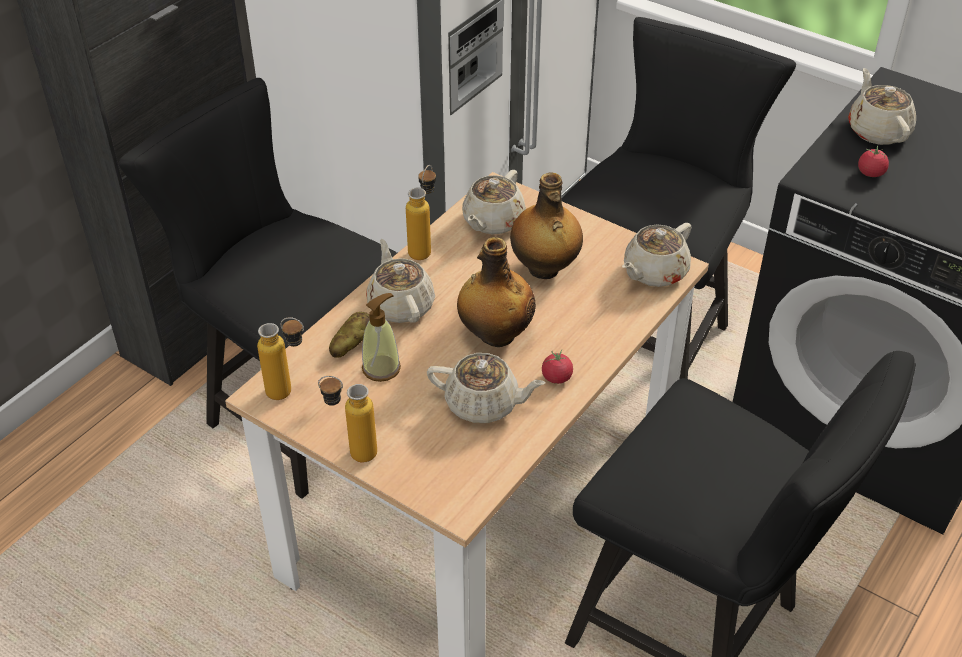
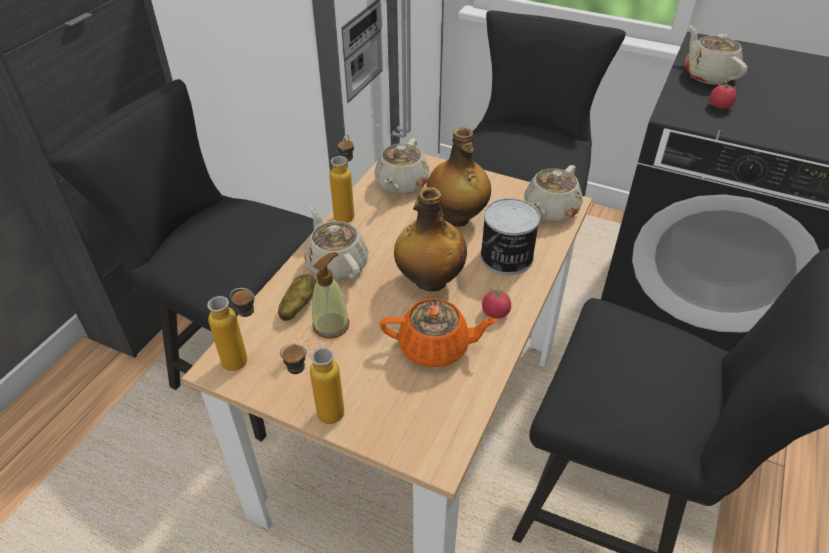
camera: 10 degrees left, 0 degrees up
beige teapot [427,353,545,423] -> orange teapot [379,298,498,367]
none -> can [480,198,540,275]

